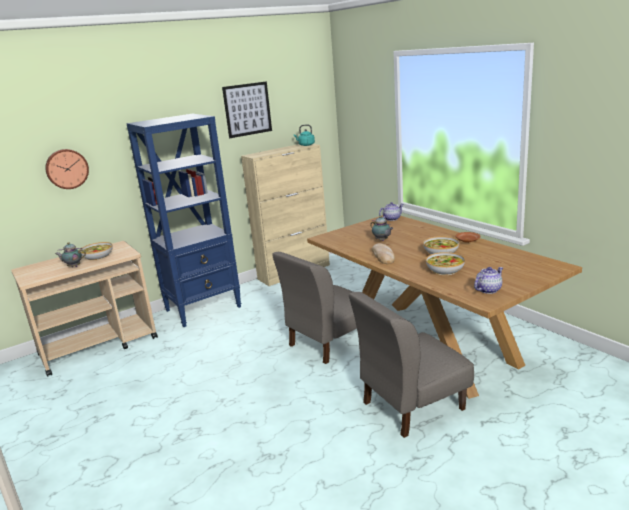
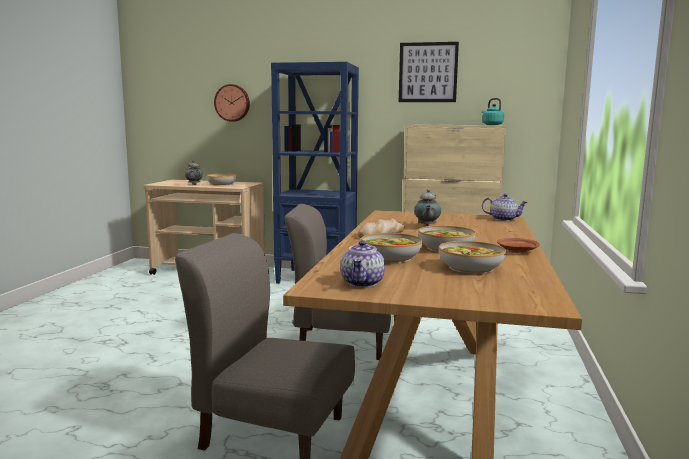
camera: 45 degrees right, 10 degrees down
teapot [474,267,503,294] -> teapot turned 90 degrees clockwise [340,240,385,287]
none -> bowl [439,241,506,274]

